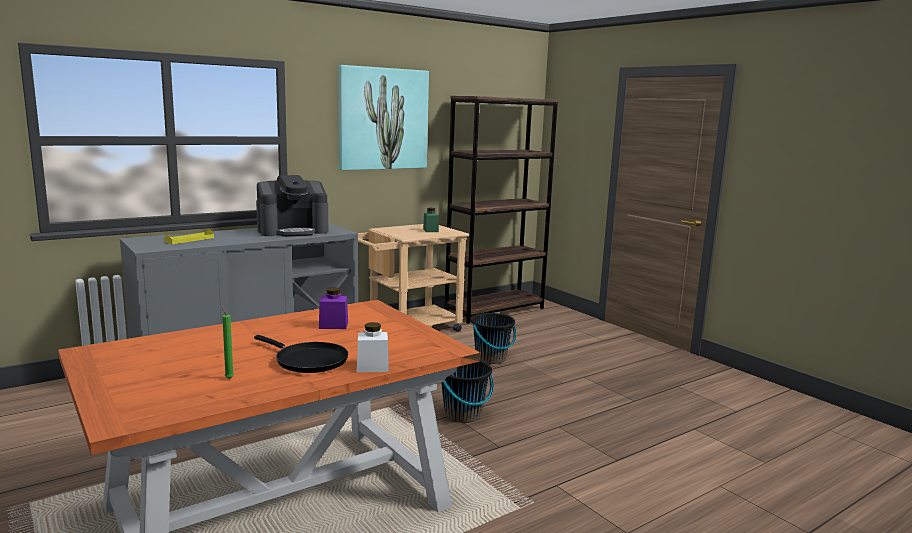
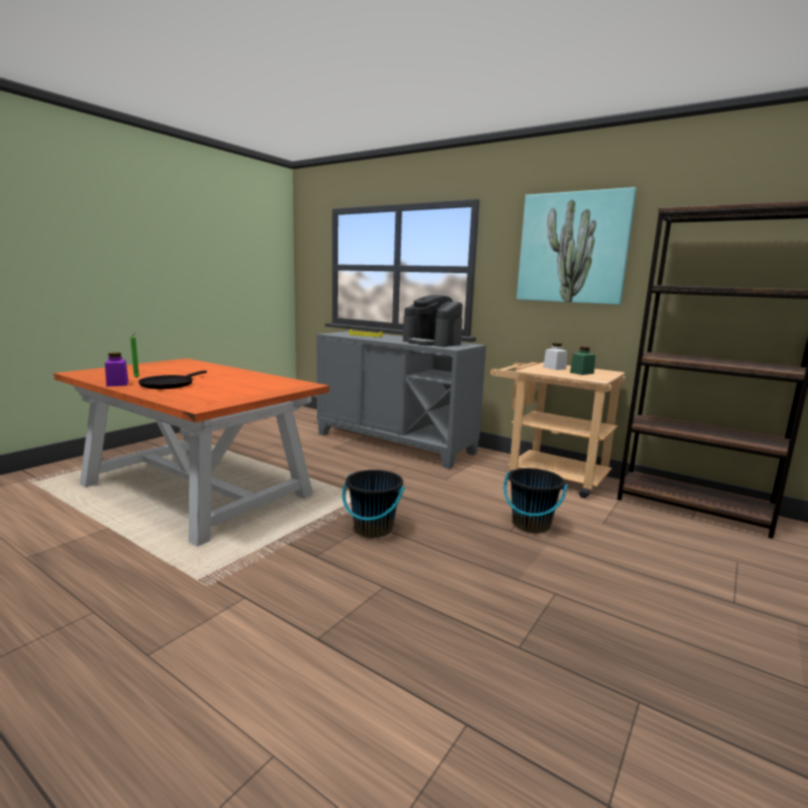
camera: 70 degrees right, 0 degrees up
purple jar [319,287,348,329] -> purple jar moved to [105,352,129,387]
white jar [357,322,389,372] -> white jar moved to [543,343,567,370]

